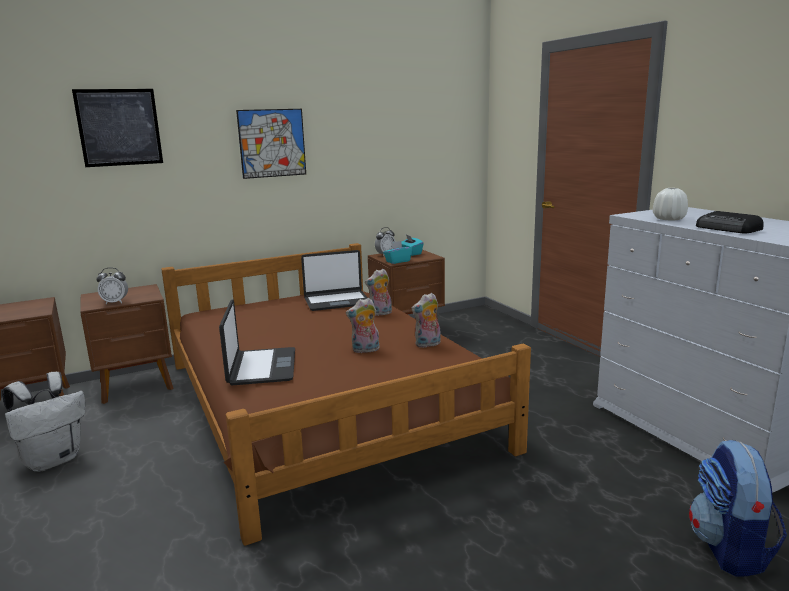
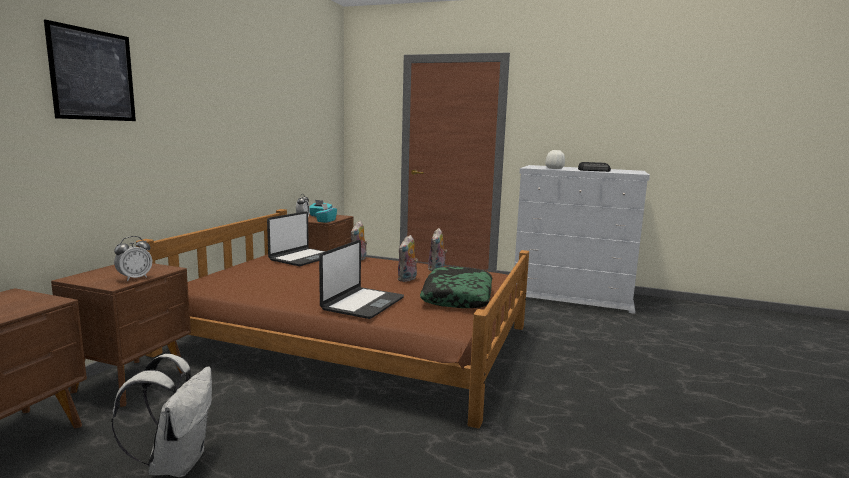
camera: 45 degrees left, 5 degrees down
laptop [219,299,295,385] -> laptop turned 75 degrees clockwise [319,240,404,319]
picture [236,109,306,179] -> none
backpack [689,440,787,577] -> none
none -> pillow [420,267,493,308]

